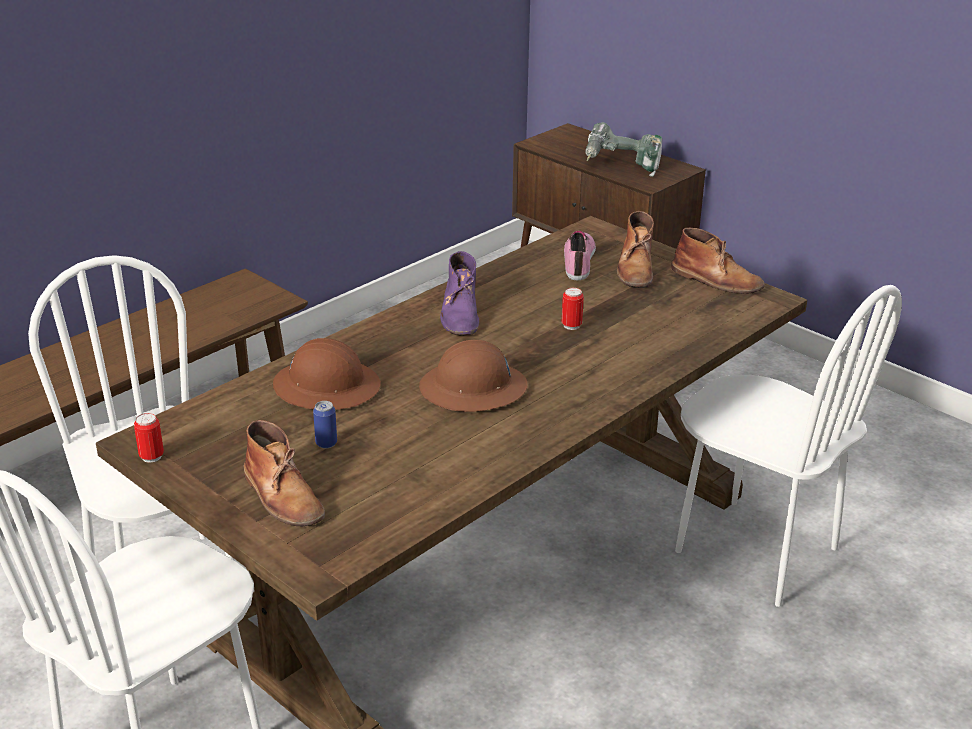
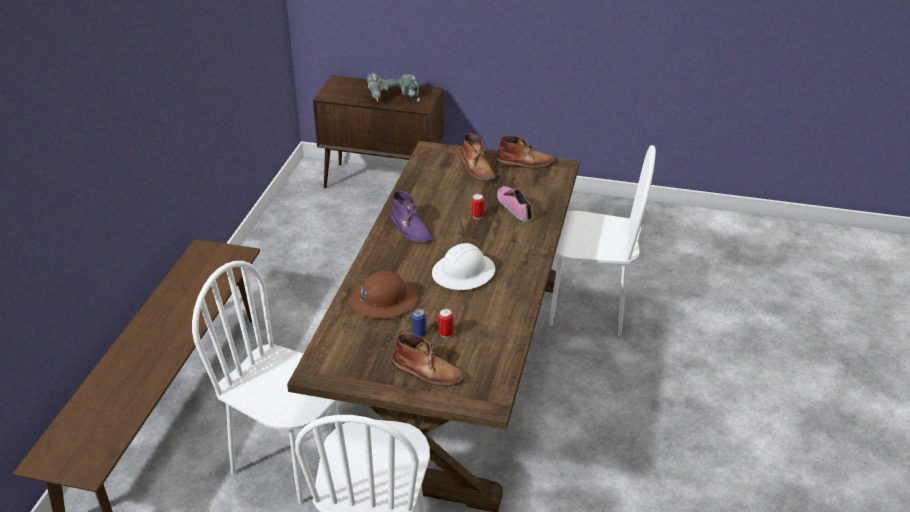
camera: 30 degrees left, 5 degrees up
can [134,413,164,463] -> can moved to [438,309,453,338]
brown hard hat [419,340,528,412] -> white hard hat [432,243,495,290]
shoe [564,231,596,280] -> shoe moved to [497,186,533,222]

